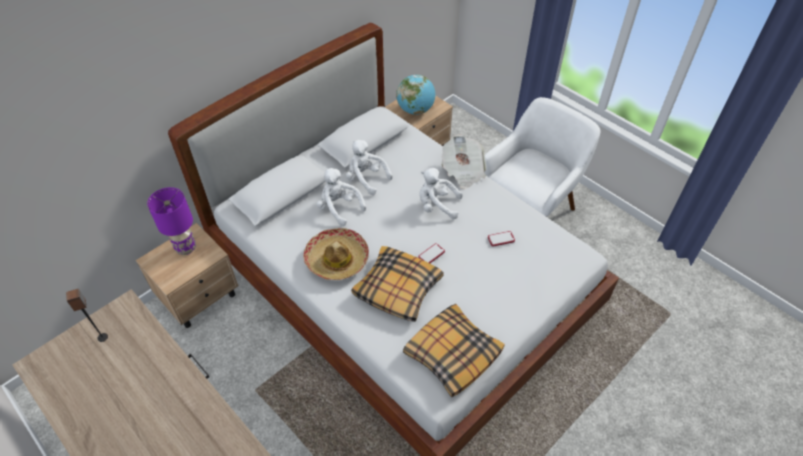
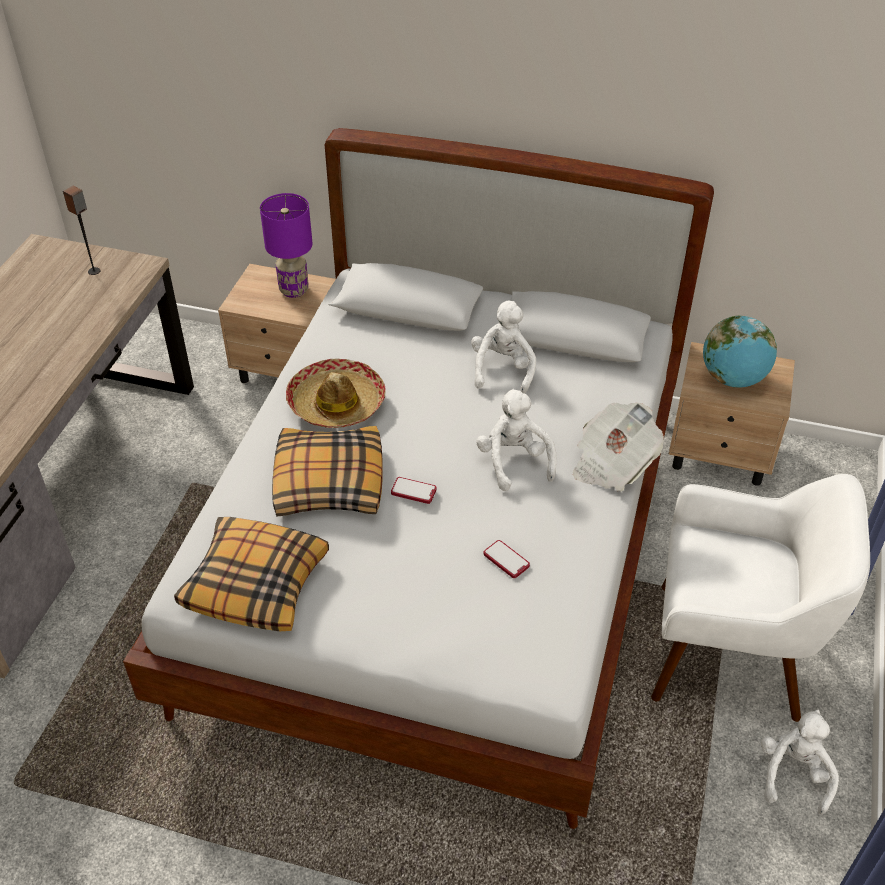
camera: 60 degrees right, 5 degrees down
white plush toy [316,168,366,226] -> white plush toy moved to [761,709,839,815]

